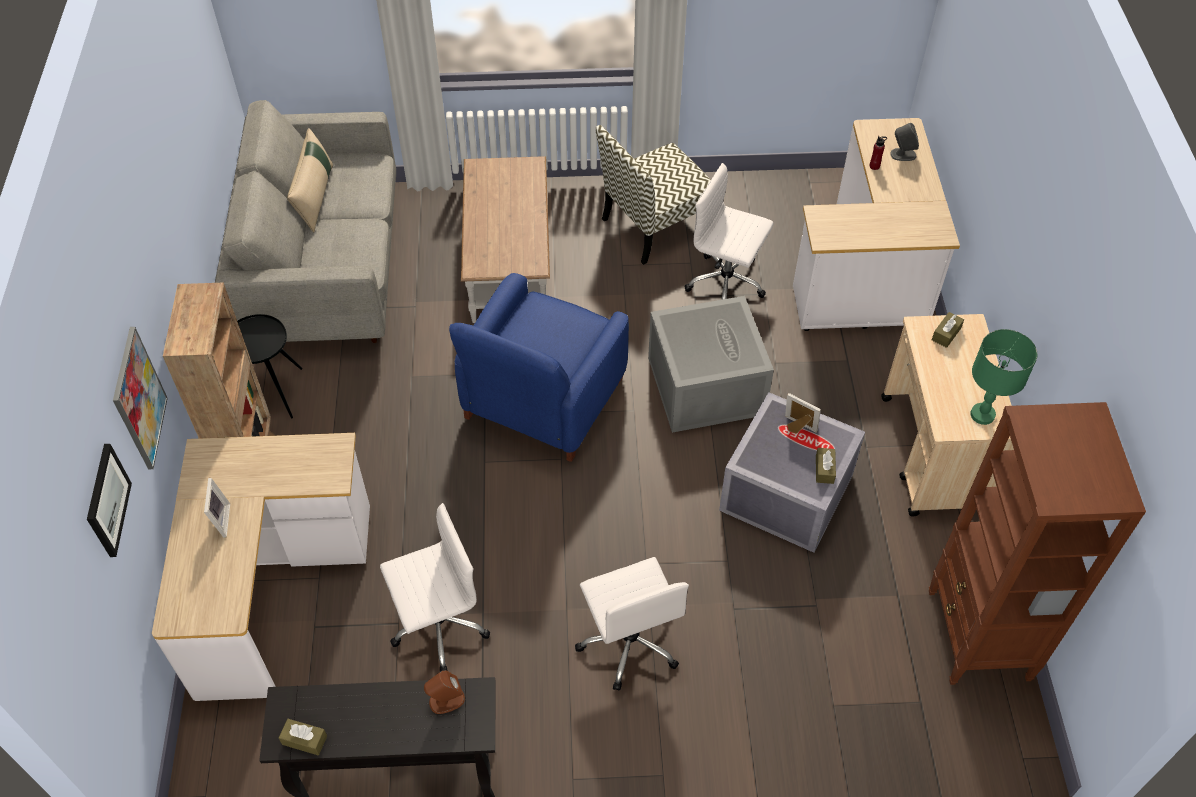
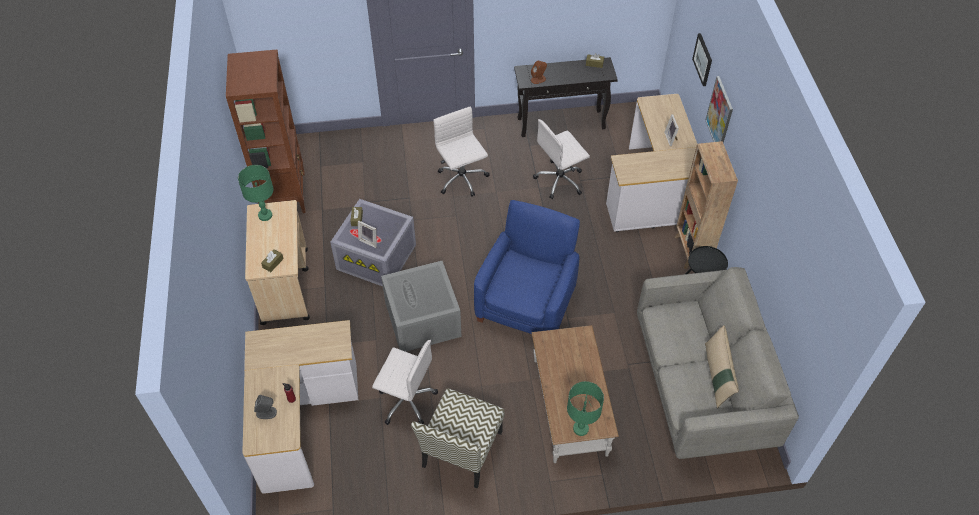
camera: 175 degrees right, 0 degrees up
chair [596,125,711,265] -> chair turned 150 degrees clockwise [411,388,505,488]
none -> green table lamp [567,381,604,436]

